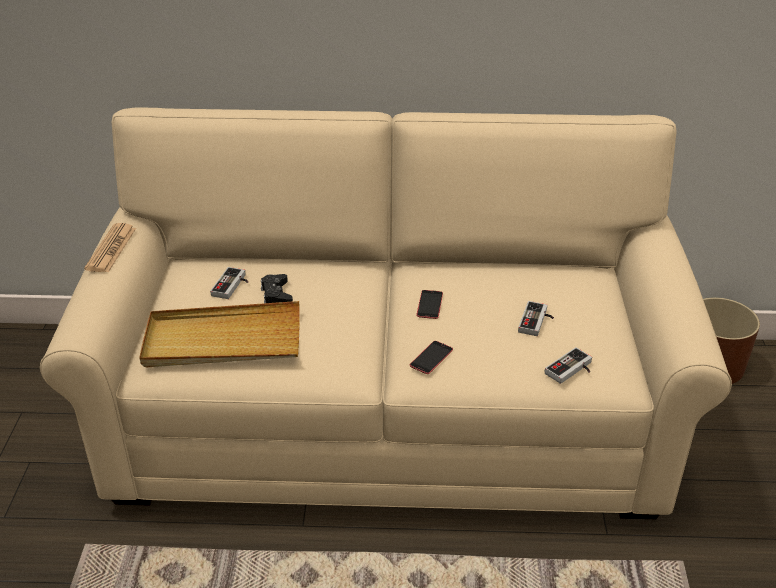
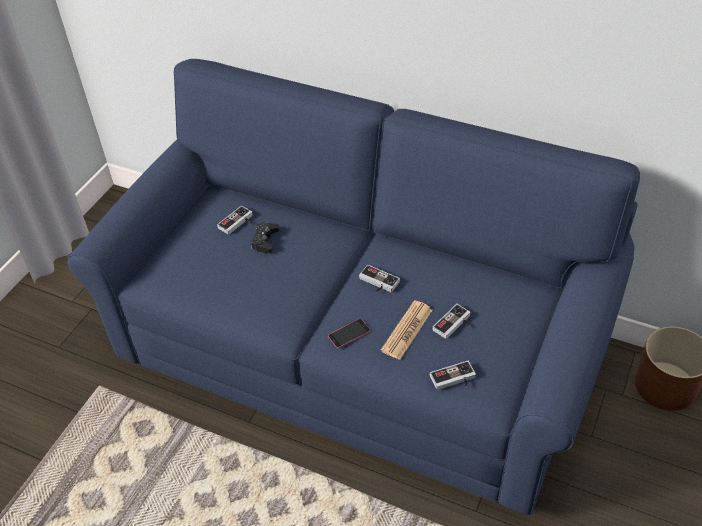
camera: 25 degrees right, 10 degrees up
beige sofa [40,108,732,519] -> blue sofa [67,59,640,515]
newspaper [84,223,136,272] -> newspaper moved to [381,301,433,360]
beige tray [139,301,300,367] -> none
phone [416,290,443,319] -> game controller [359,265,400,292]

